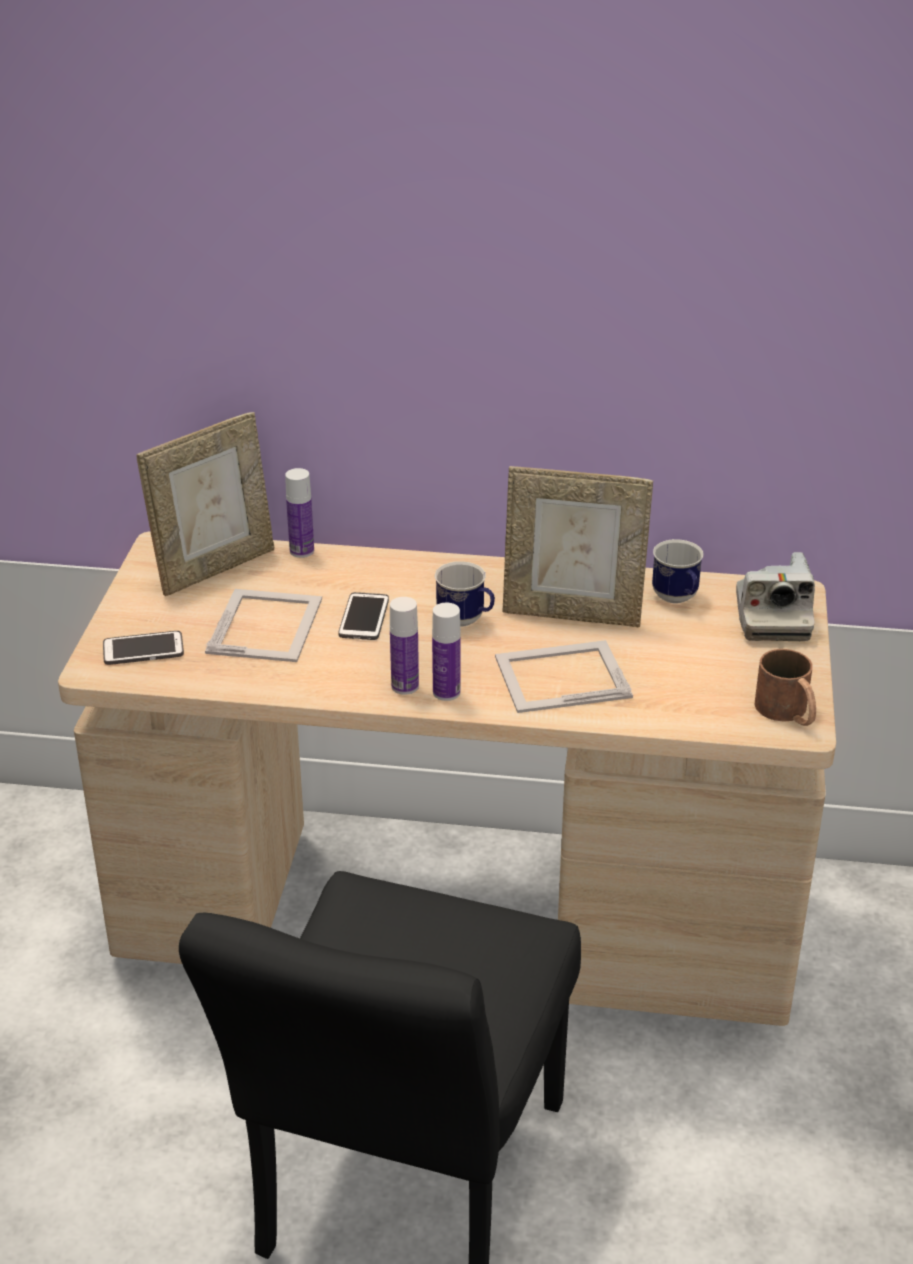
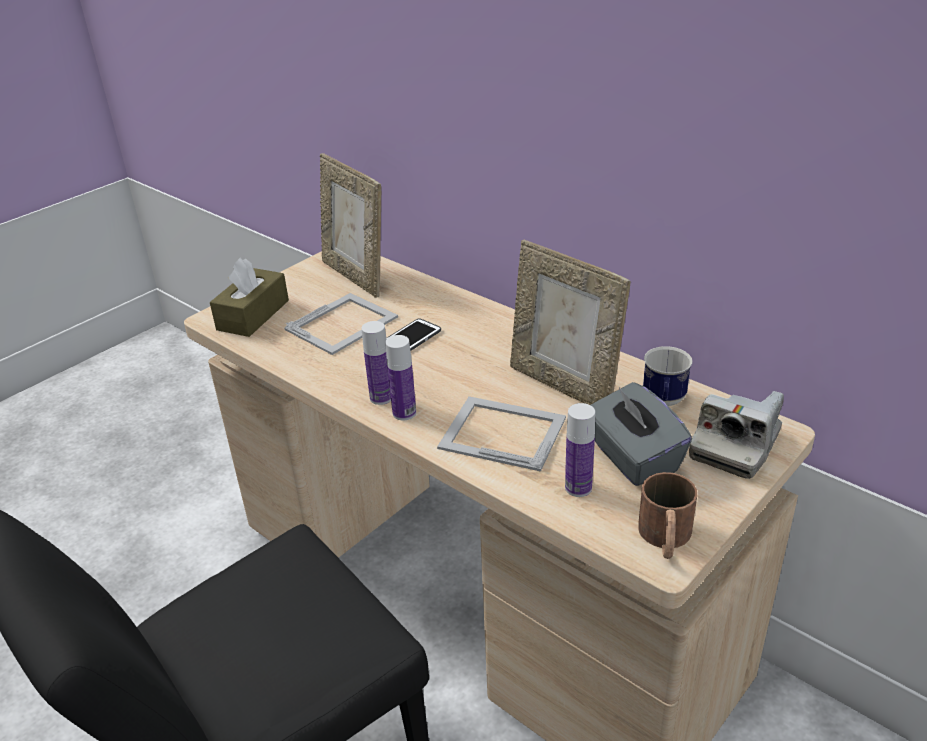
camera: 35 degrees right, 0 degrees up
phone [103,631,184,665] -> brown tissue box [210,258,289,337]
picture frame [136,412,274,596] -> picture frame turned 60 degrees clockwise [320,153,381,298]
bottle [285,468,314,558] -> bottle moved to [565,403,595,497]
mug [435,561,495,627] -> none
none -> grey tissue box [591,382,692,486]

